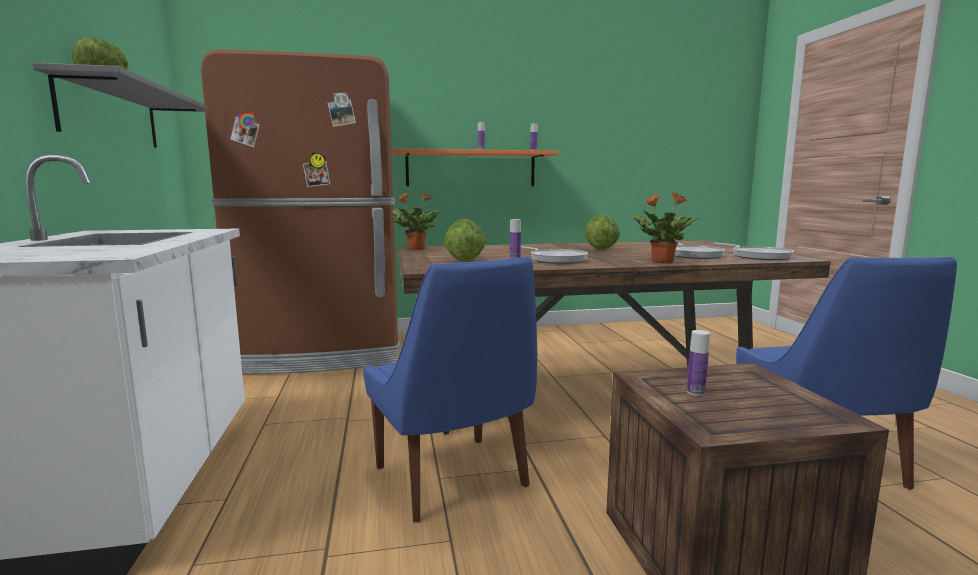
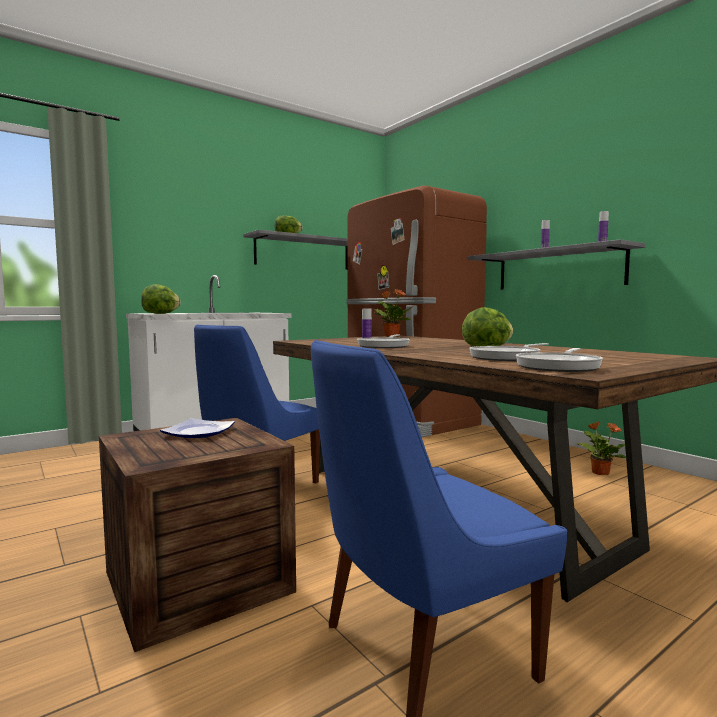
camera: 65 degrees right, 5 degrees down
orange shelf [392,148,559,186] -> grey shelf [467,239,646,289]
lettuce [444,219,486,262] -> lettuce moved to [141,284,181,314]
potted plant [633,192,699,264] -> potted plant moved to [576,422,626,475]
bottle [687,330,710,396] -> plate [160,418,235,438]

